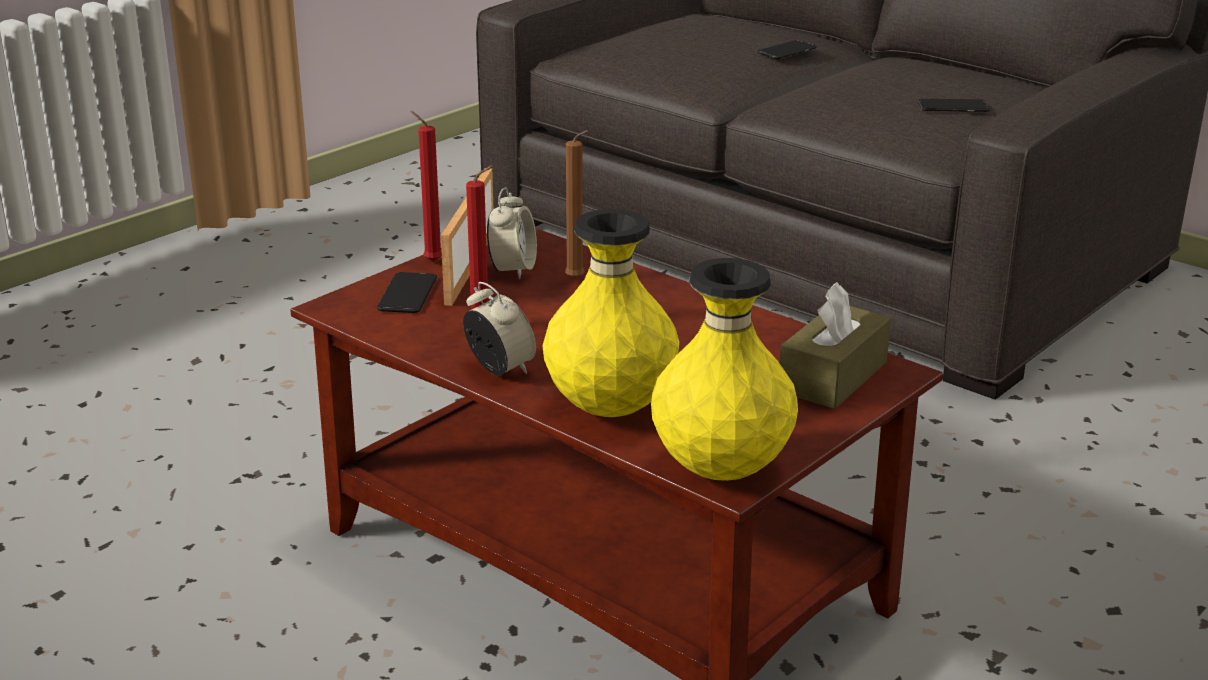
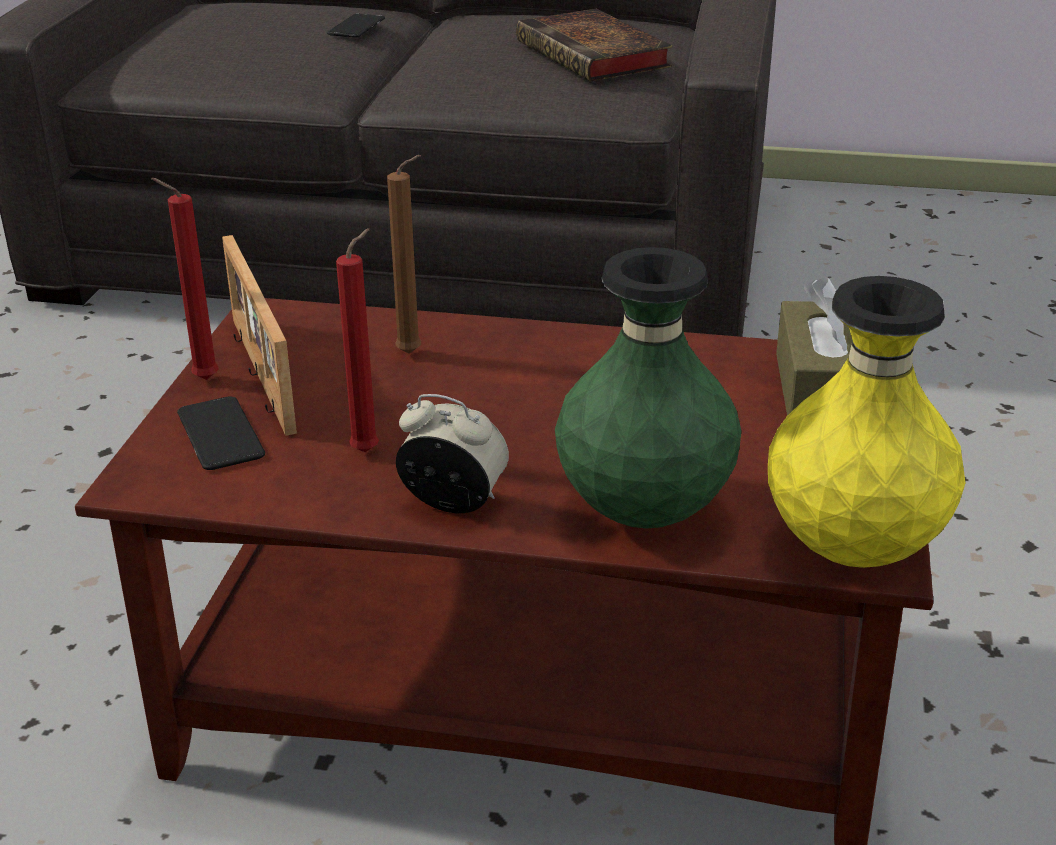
camera: 30 degrees left, 5 degrees up
alarm clock [487,187,537,279] -> none
yellow vase [543,209,679,417] -> green vase [555,247,741,529]
phone [918,99,990,112] -> book [516,9,673,82]

